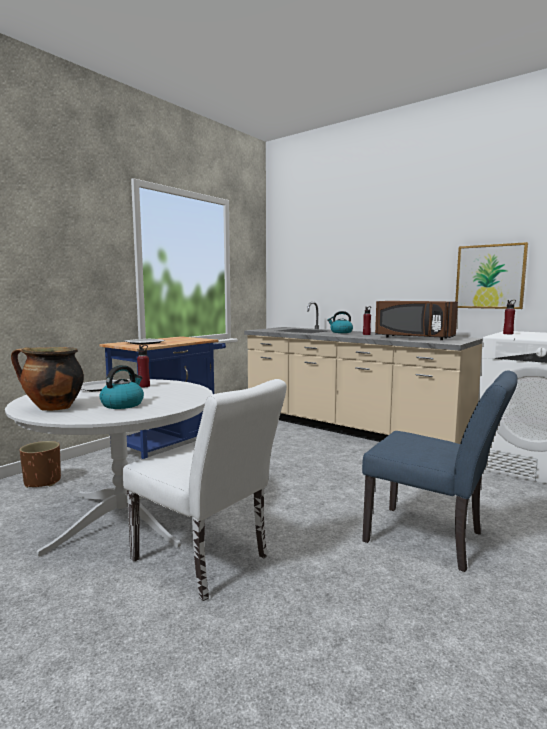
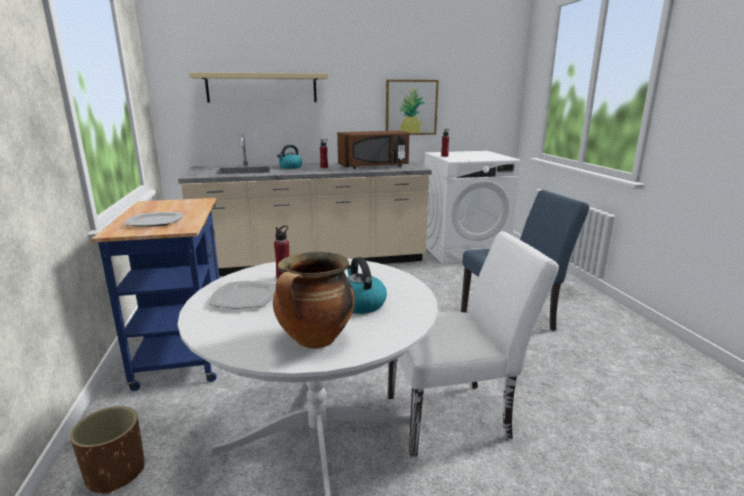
camera: 50 degrees left, 10 degrees up
none -> beige shelf [189,72,328,103]

